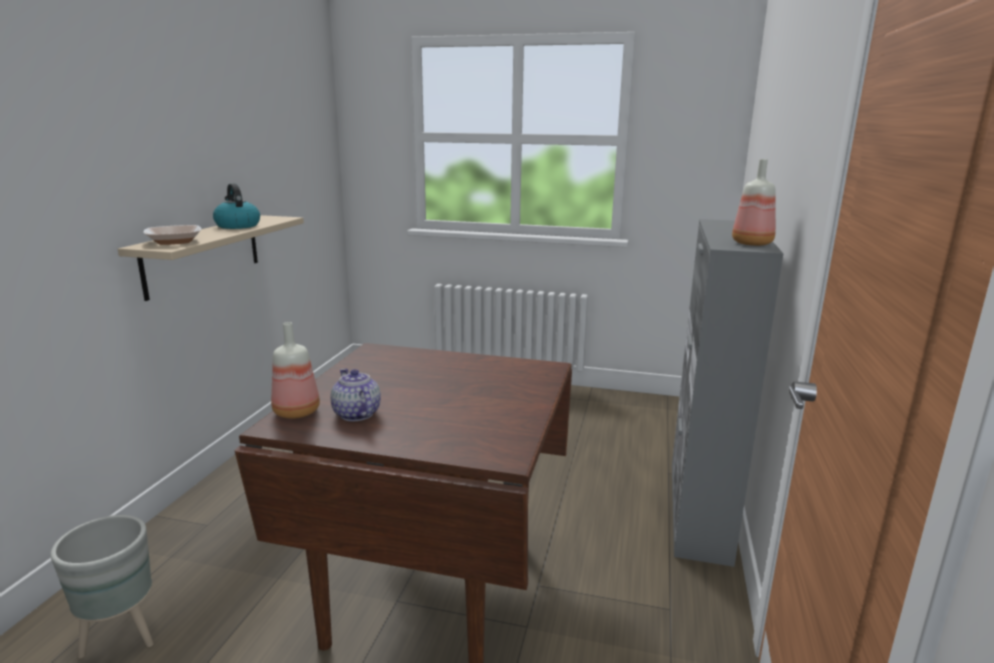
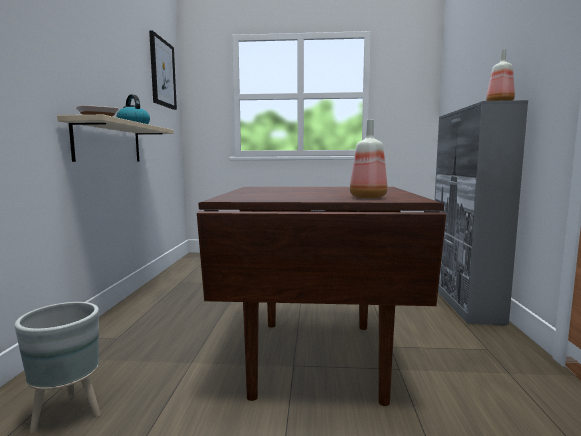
camera: 10 degrees left, 10 degrees down
bottle [271,322,320,419] -> bottle moved to [350,120,388,198]
teapot [331,369,381,421] -> none
none -> picture [149,31,177,110]

